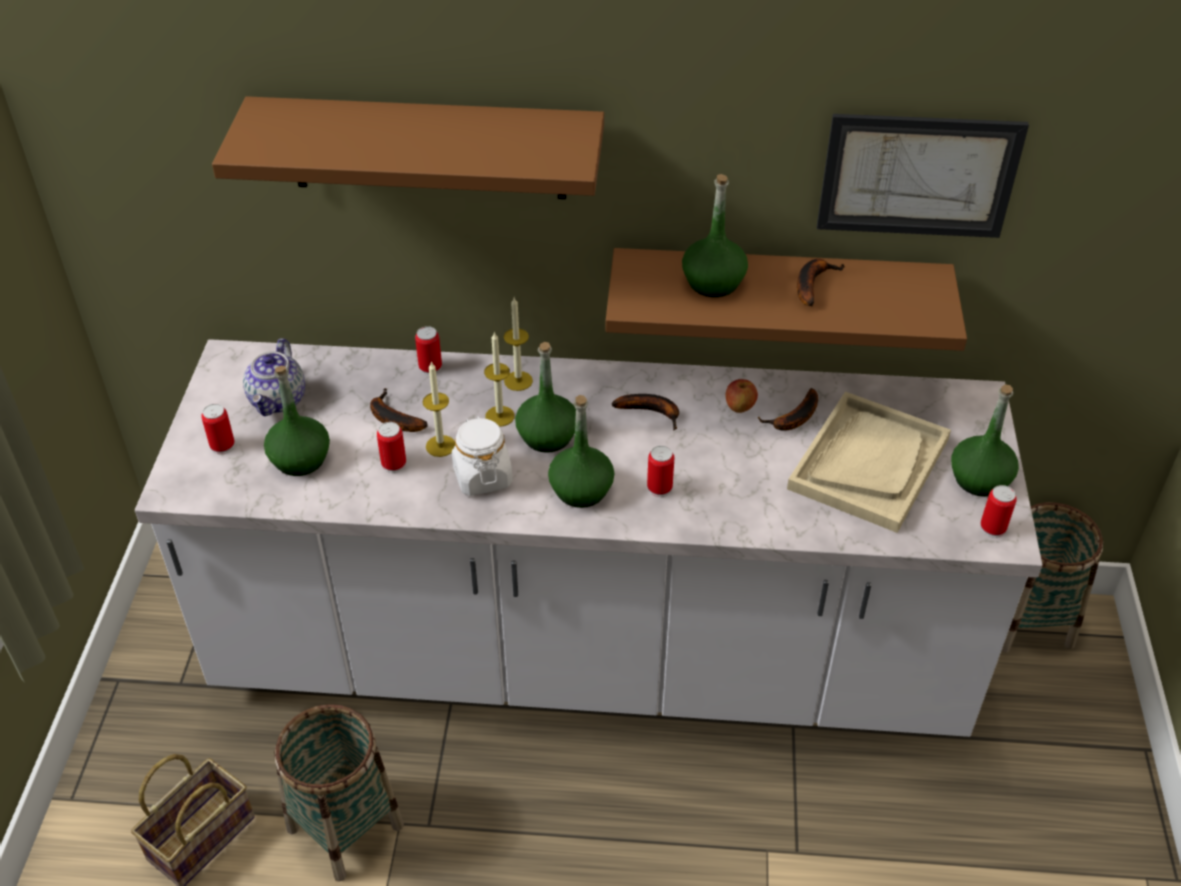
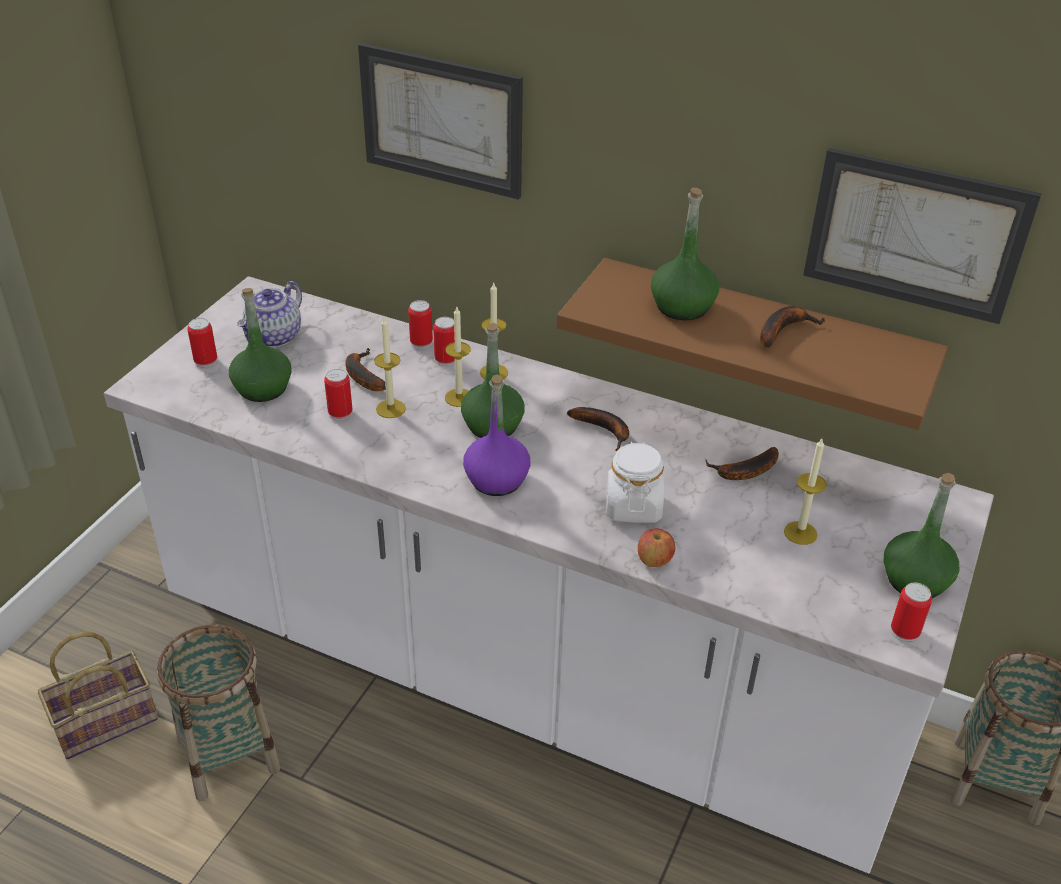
camera: 20 degrees right, 5 degrees down
brown shelf [212,96,604,199] -> picture [358,43,523,200]
white jar [452,416,513,496] -> white jar moved to [607,442,664,523]
green bottle [548,395,614,508] -> purple bottle [463,374,530,496]
can [647,445,674,497] -> can moved to [433,317,455,366]
apple [726,379,758,413] -> apple moved to [638,528,675,567]
beige tray [787,392,951,533] -> candle [784,439,827,545]

